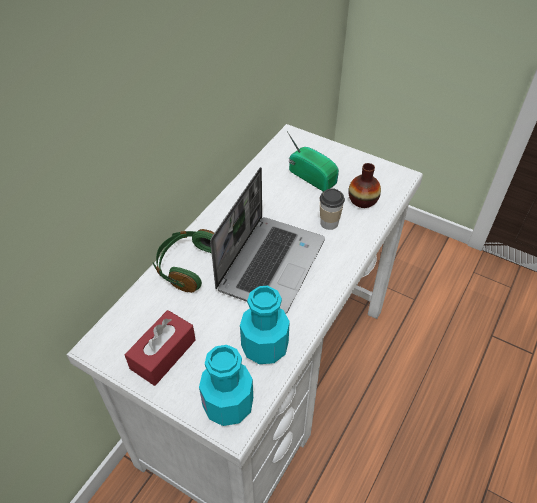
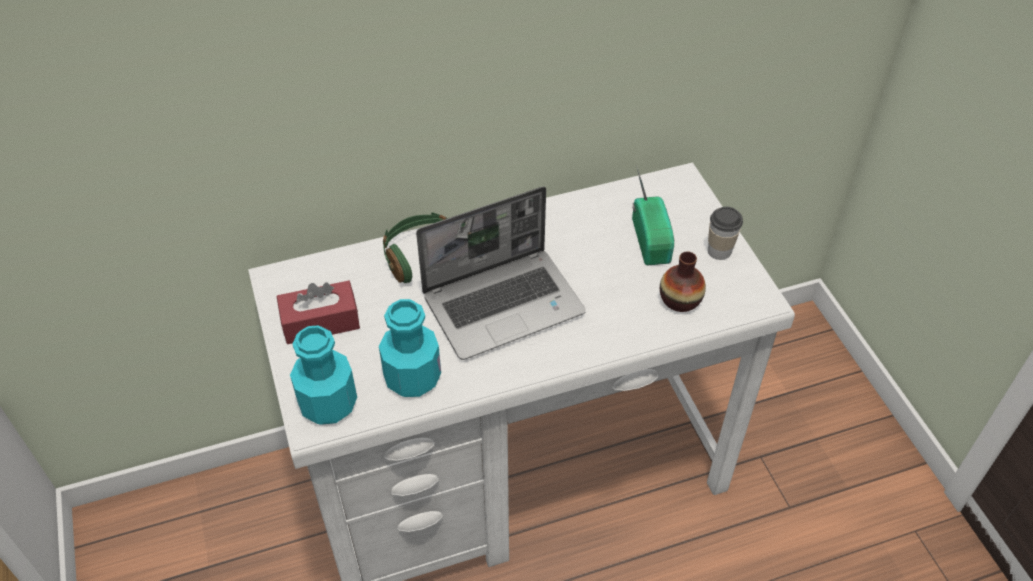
camera: 40 degrees right, 0 degrees up
cup [320,188,345,230] -> cup moved to [708,207,743,260]

